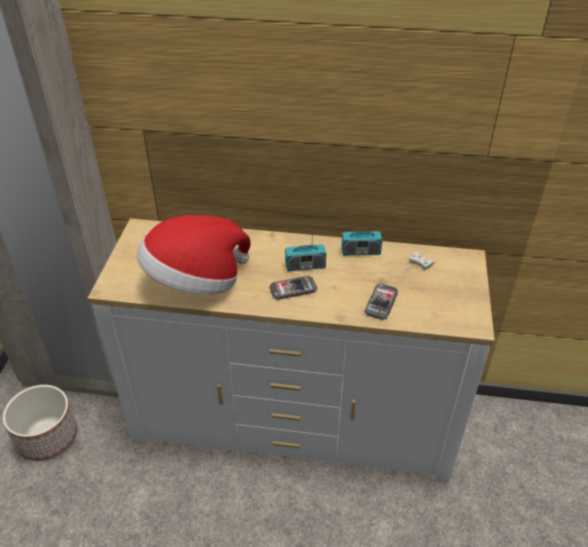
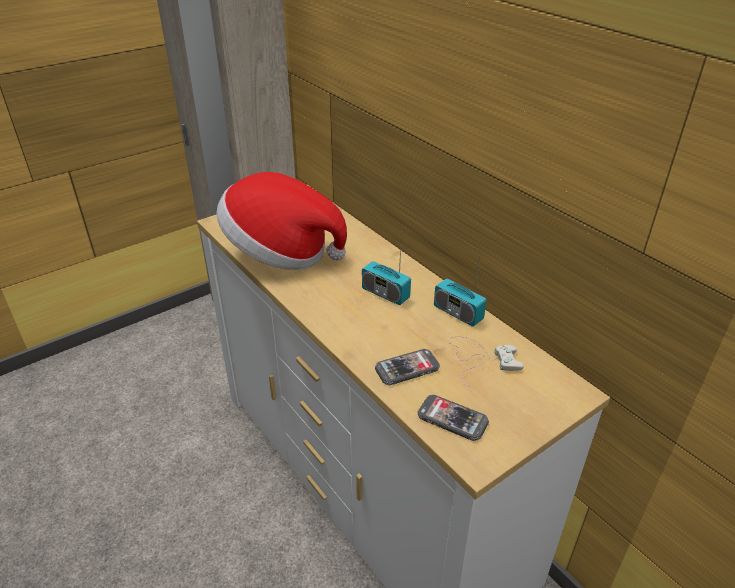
camera: 45 degrees right, 5 degrees down
planter [3,385,77,461] -> none
phone [270,276,317,300] -> phone moved to [418,395,489,441]

